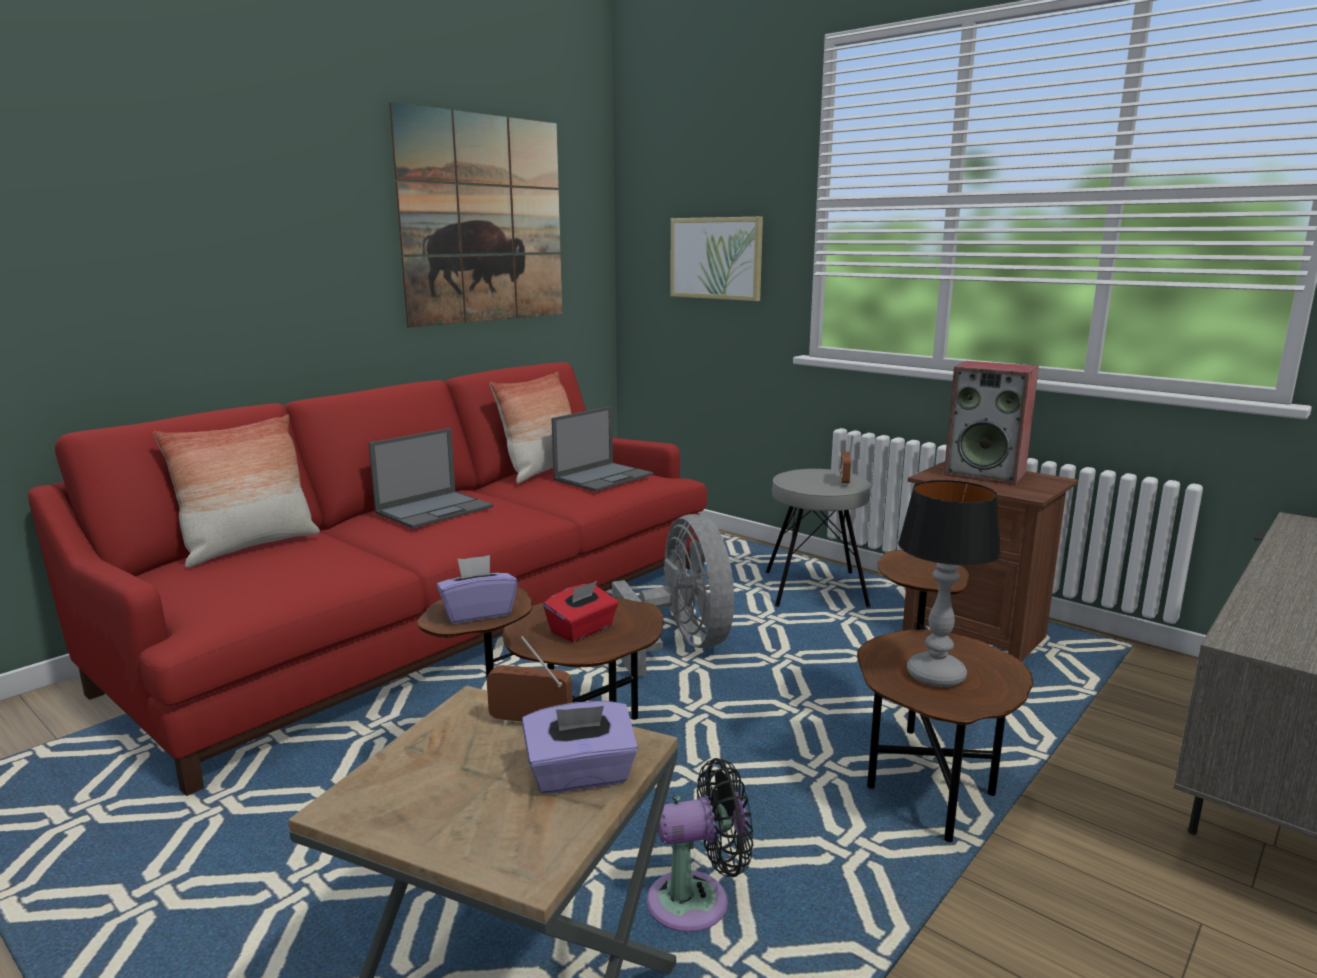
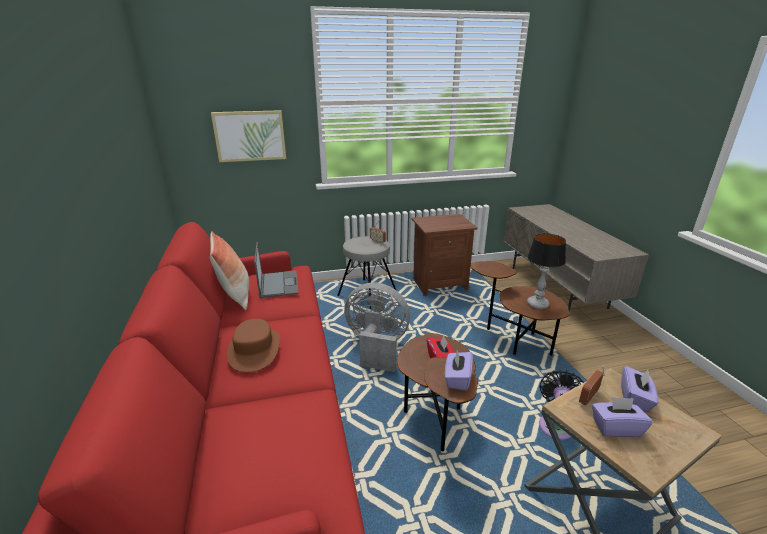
camera: 55 degrees left, 10 degrees up
pillow [153,414,320,568] -> none
laptop [368,428,493,529] -> brown hat [227,319,280,372]
picture [389,102,562,328] -> none
speaker [944,361,1039,485] -> none
none -> purple tissue box [592,397,653,437]

